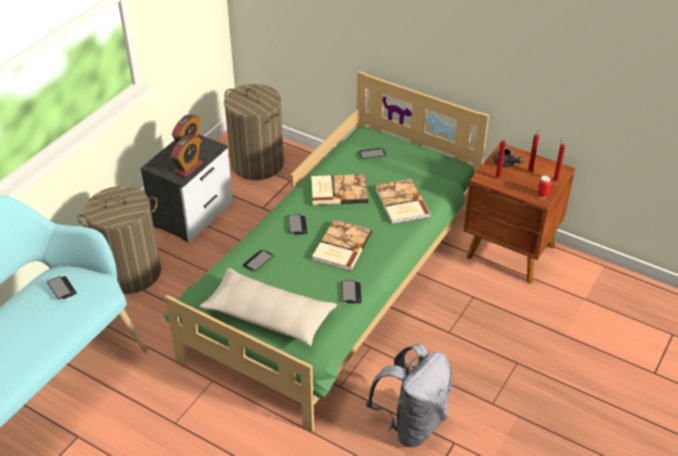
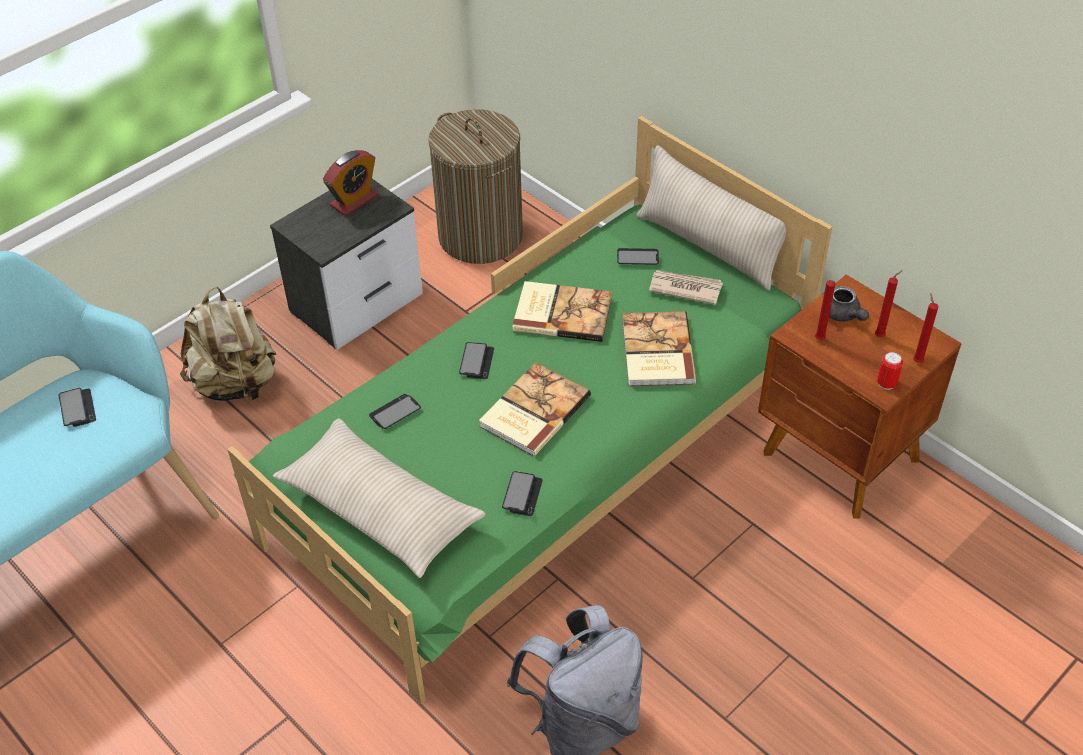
camera: 15 degrees right, 5 degrees up
laundry basket [77,186,161,294] -> beige backpack [180,287,276,402]
alarm clock [171,135,203,178] -> none
none -> beige pillow [637,145,786,291]
none -> newspaper [649,270,723,305]

